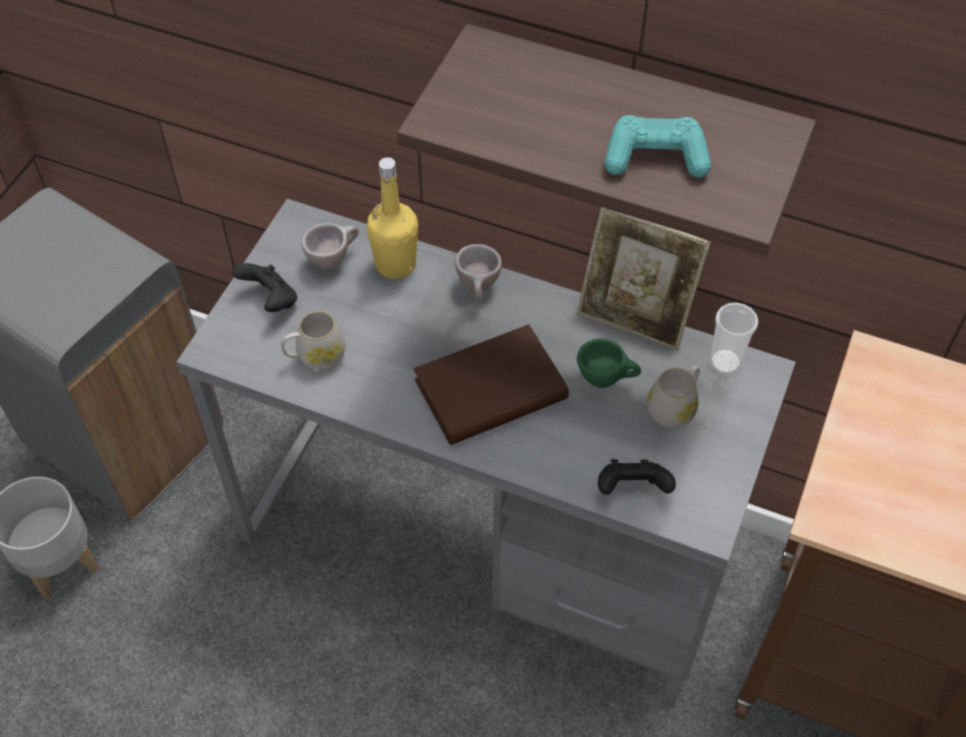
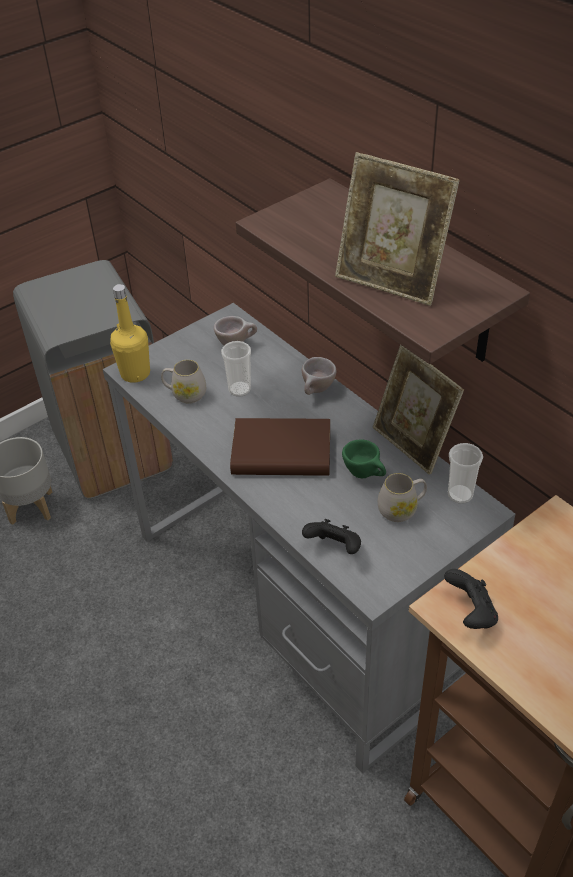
camera: 30 degrees right, 10 degrees down
black game controller [232,263,297,312] -> black game controller moved to [444,569,498,629]
yellow bottle [367,157,418,279] -> yellow bottle moved to [110,284,150,383]
turquoise game controller [604,115,711,178] -> picture frame [335,152,460,306]
none -> cup [221,341,251,397]

